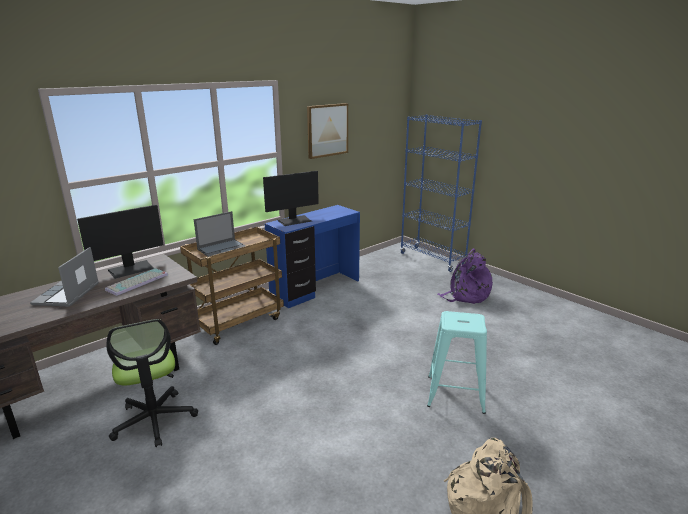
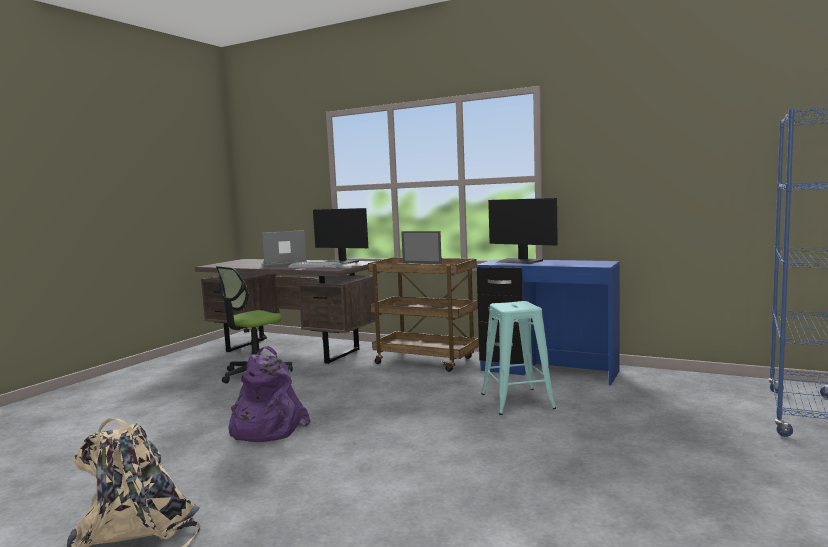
camera: 70 degrees right, 15 degrees down
picture [307,103,348,159] -> none
turquoise stool [427,311,487,414] -> turquoise stool moved to [481,301,556,415]
purple backpack [437,248,493,304] -> purple backpack moved to [228,346,311,442]

